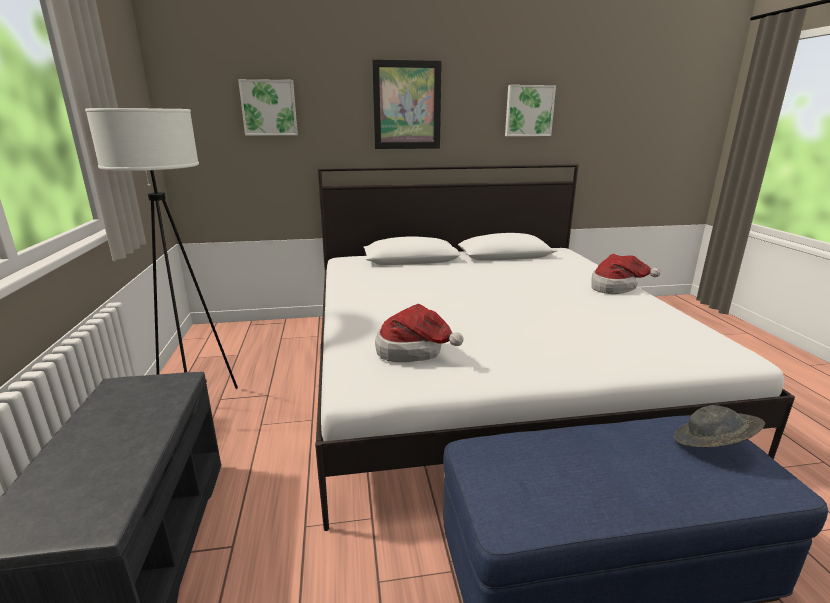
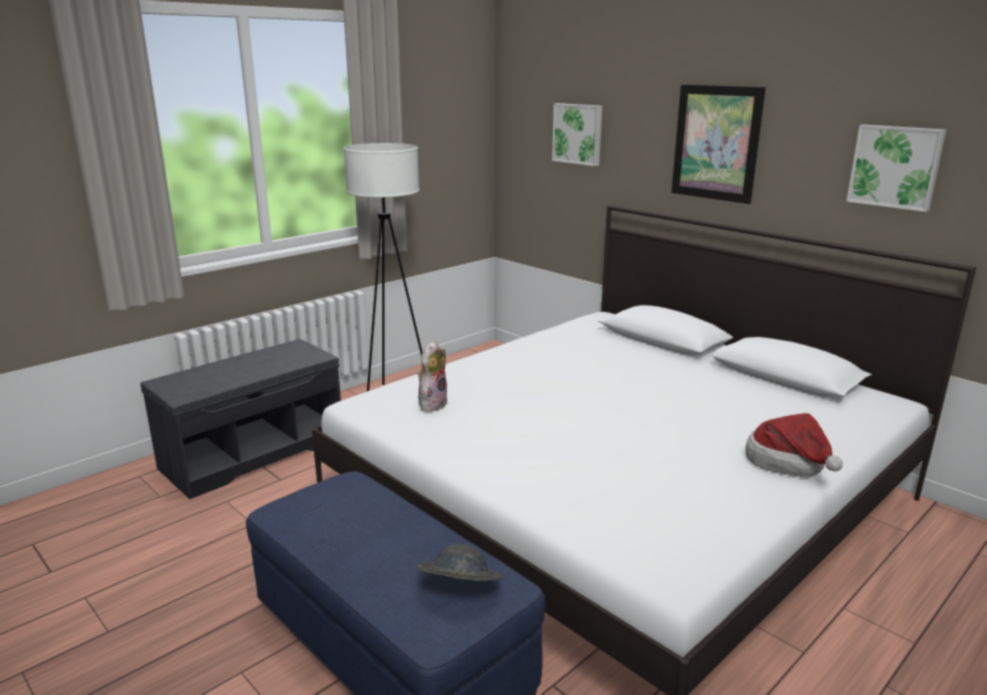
camera: 55 degrees right, 0 degrees up
hat [375,304,463,362] -> plush toy [417,341,448,411]

